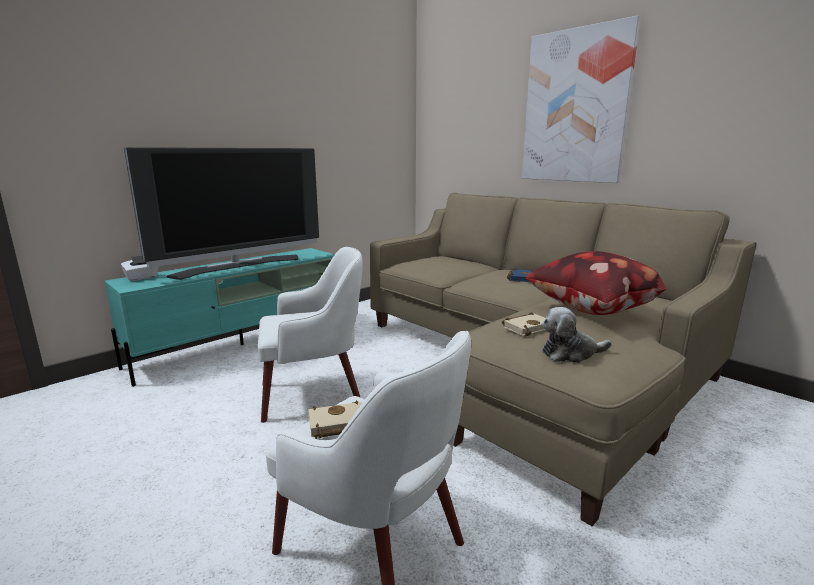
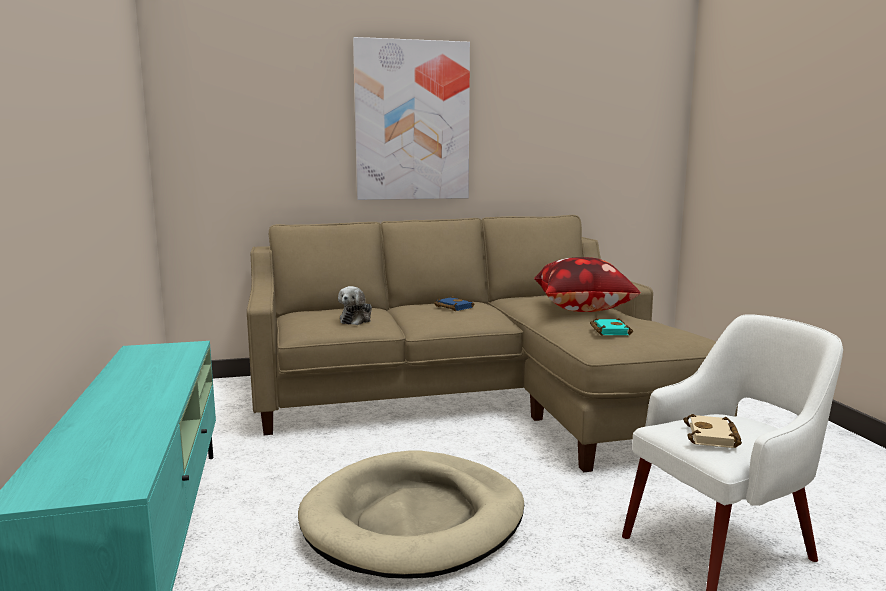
camera: 60 degrees left, 5 degrees down
white tissue box [120,256,159,281] -> none
television [124,147,319,280] -> none
white armchair [258,247,363,423] -> beige dog bed [298,451,524,579]
beige book [502,312,546,337] -> turquoise book [590,318,633,336]
plush toy [542,307,611,363] -> plush toy moved to [338,286,372,325]

